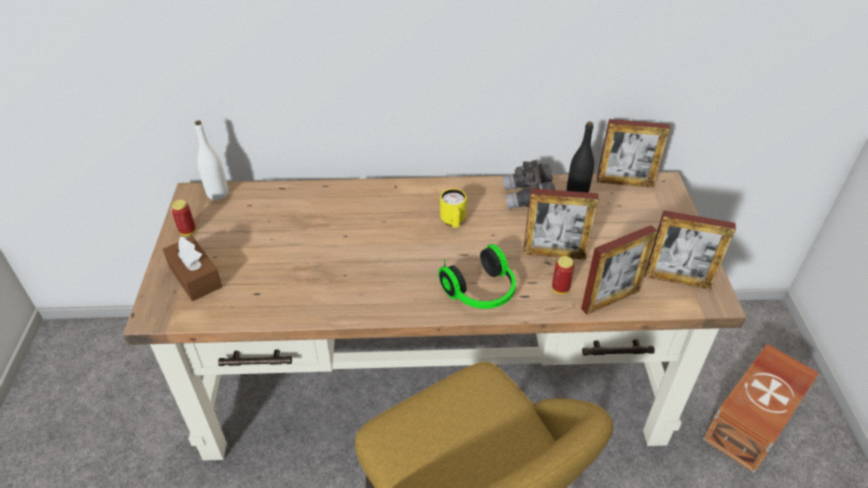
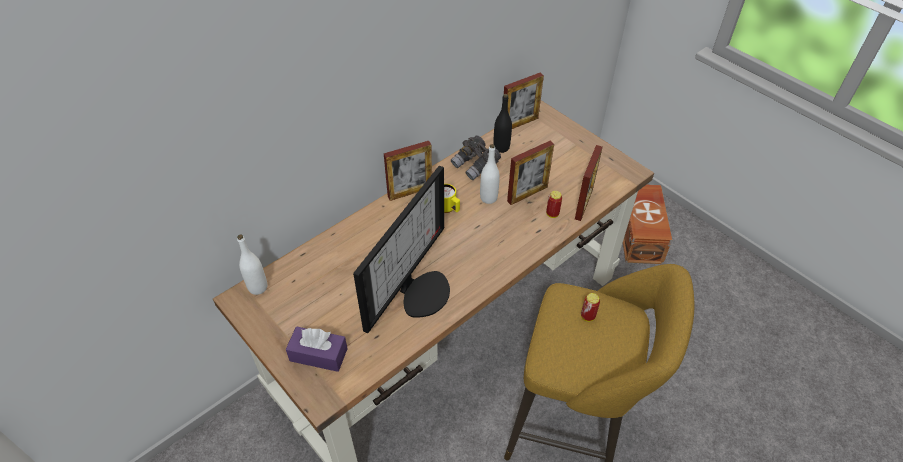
camera: 40 degrees left, 5 degrees up
brown tissue box [162,236,222,301] -> purple tissue box [286,327,348,372]
can [171,200,196,236] -> can moved to [581,293,600,322]
headphones [438,244,516,309] -> none
picture frame [645,210,736,290] -> picture frame moved to [384,141,432,201]
none -> monitor [353,166,450,333]
none -> white bottle [480,144,500,204]

